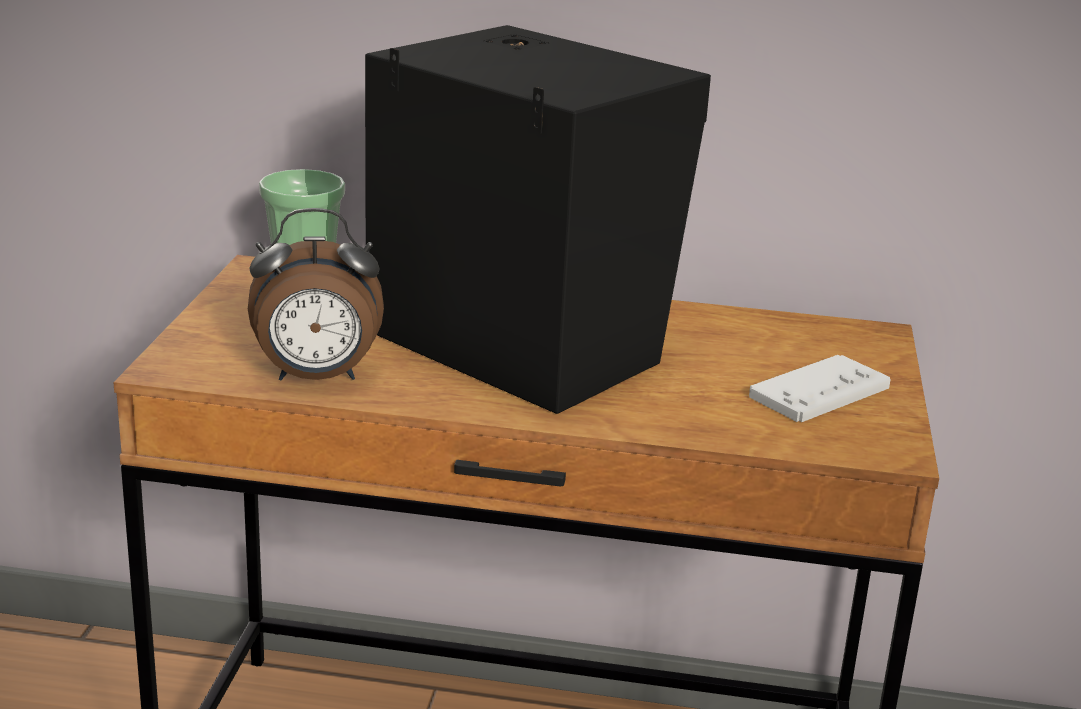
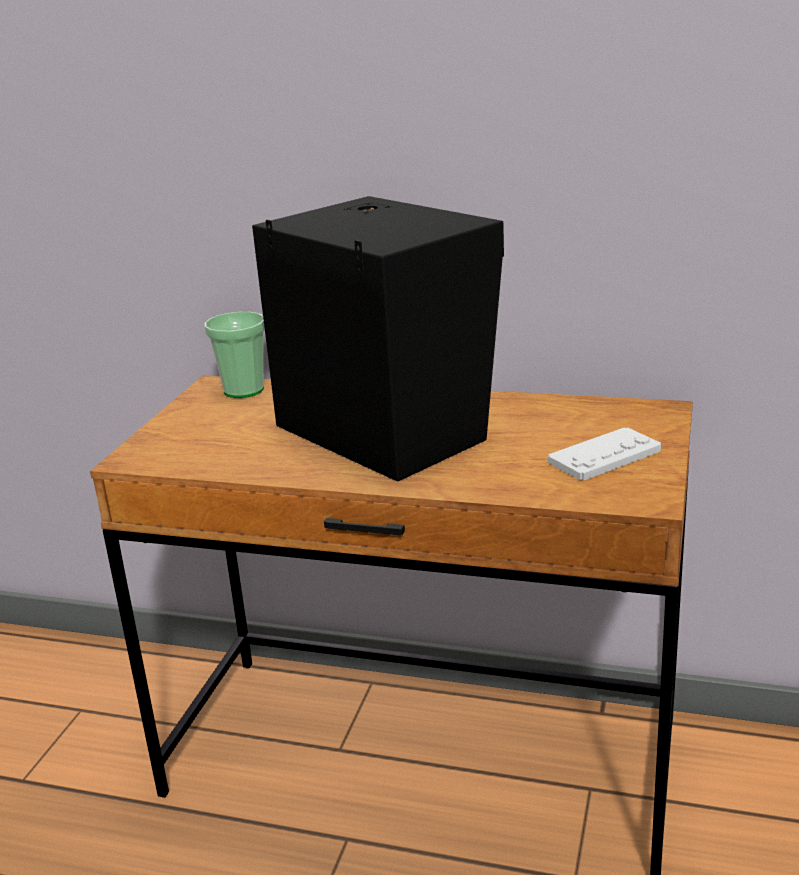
camera: 10 degrees right, 0 degrees up
alarm clock [248,208,384,381] -> none

